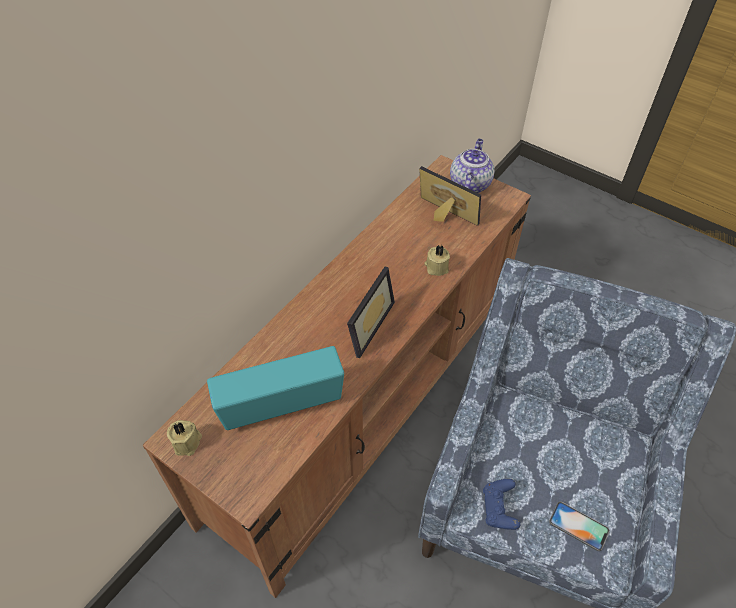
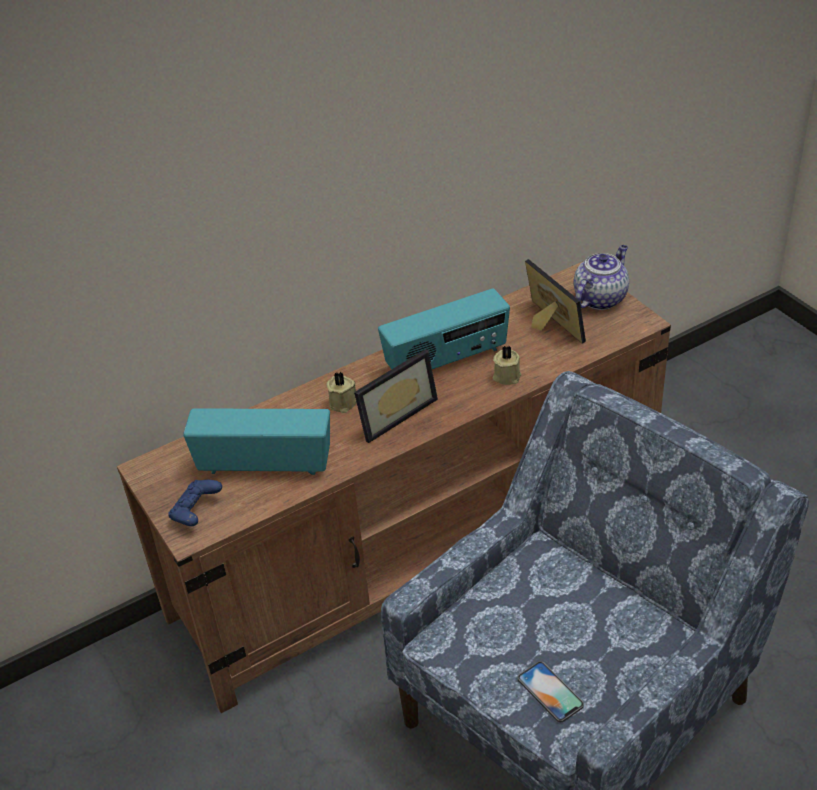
camera: 25 degrees right, 10 degrees down
beige candle [167,420,202,456] -> beige candle moved to [327,372,357,413]
blue game controller [483,479,520,530] -> blue game controller moved to [168,480,222,526]
none -> radio [378,288,510,369]

